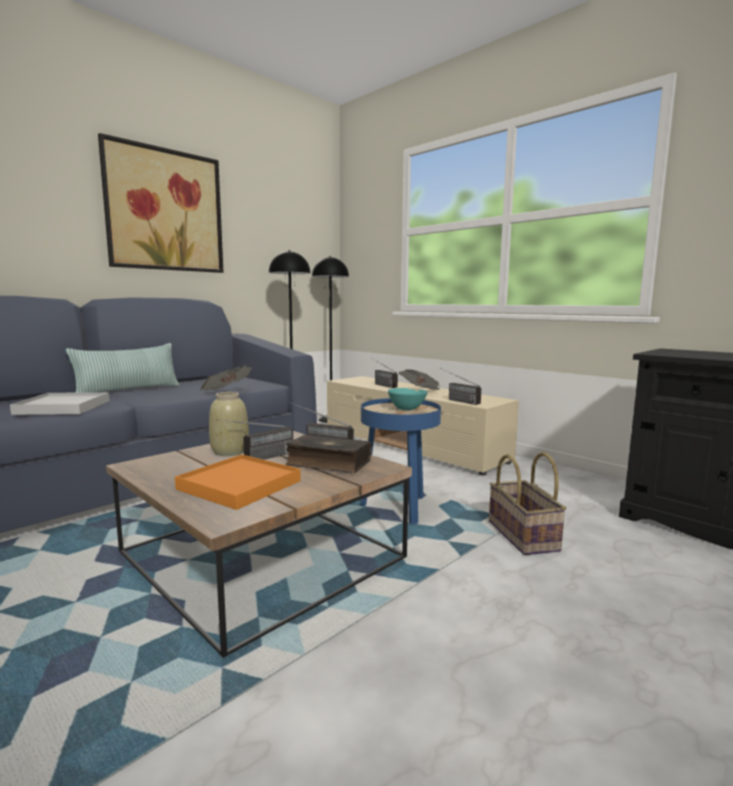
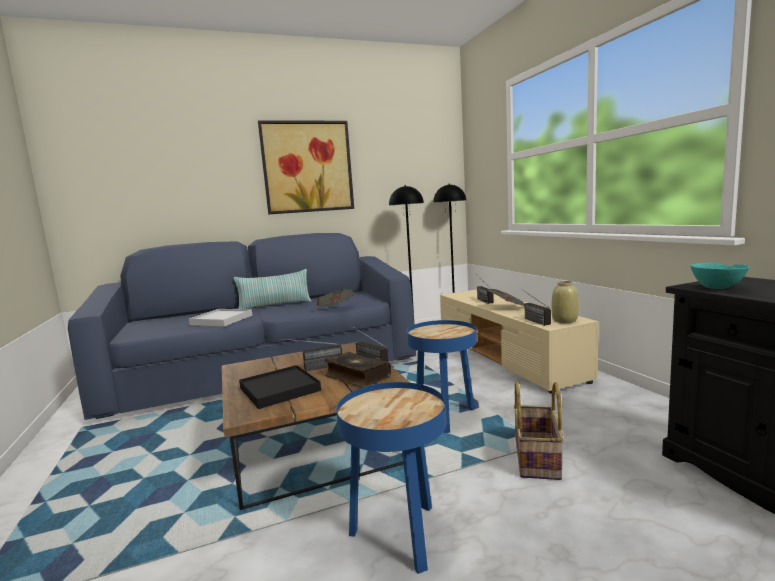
camera: 25 degrees right, 0 degrees up
orange tray [175,454,301,510] -> black tray [239,365,321,409]
beige vase [209,392,249,456] -> beige vase moved to [551,281,579,323]
turquoise bowl [388,388,428,410] -> turquoise bowl moved to [691,263,750,289]
none -> blue side table [336,382,447,574]

